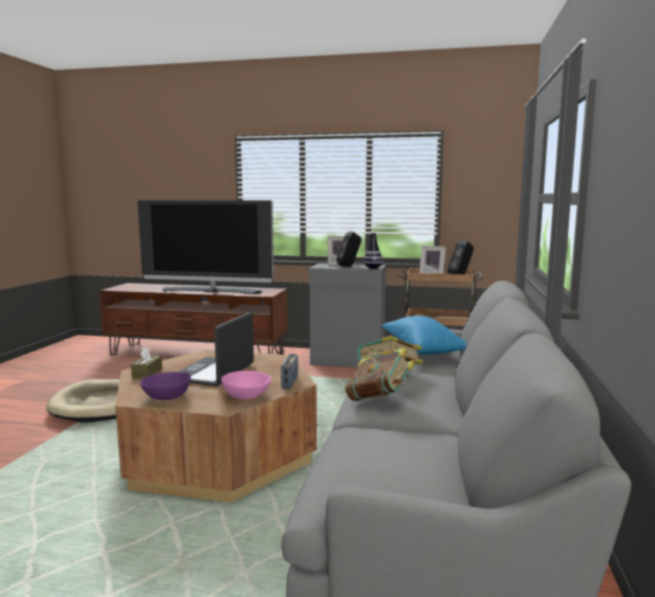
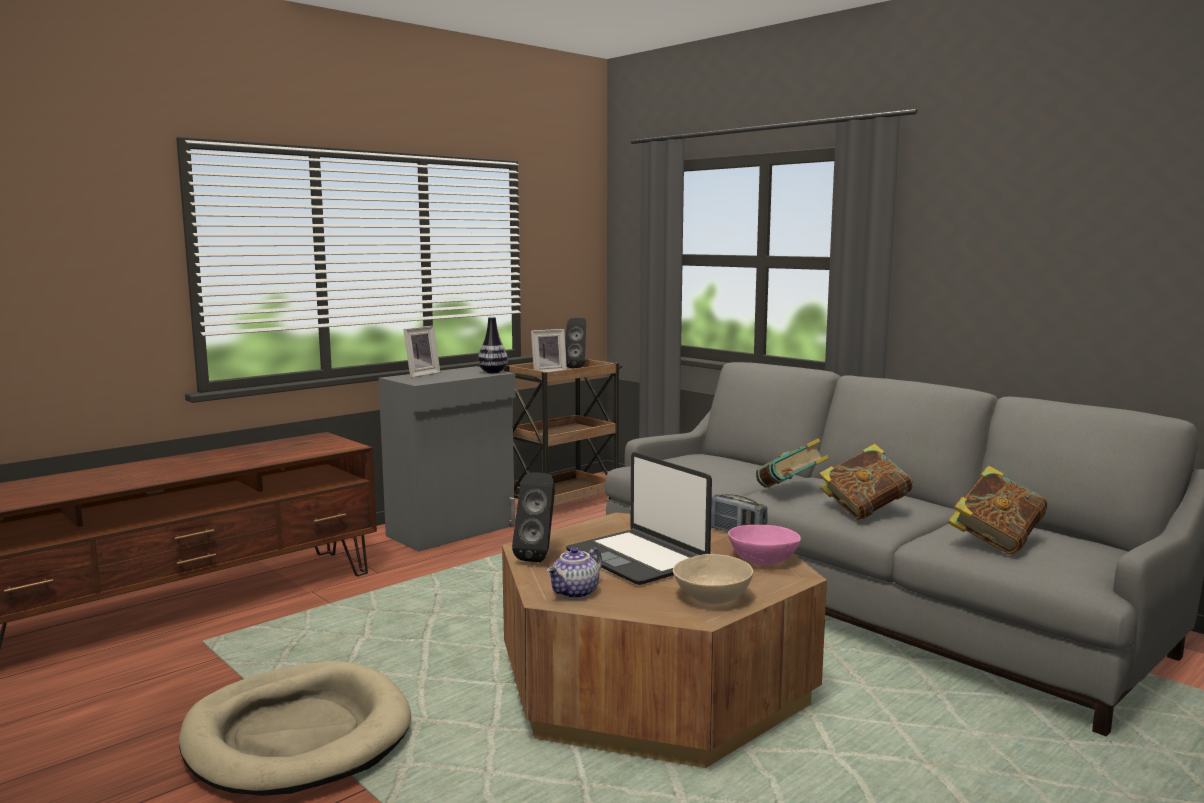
camera: 55 degrees left, 0 degrees up
brown tissue box [131,347,162,379] -> teapot [547,547,602,599]
television [138,200,274,294] -> none
purple bowl [140,372,191,400] -> beige bowl [673,554,753,604]
black speaker [336,231,362,267] -> black speaker moved to [512,472,555,562]
blue pillow [382,316,467,355] -> none
none -> book [948,466,1047,555]

